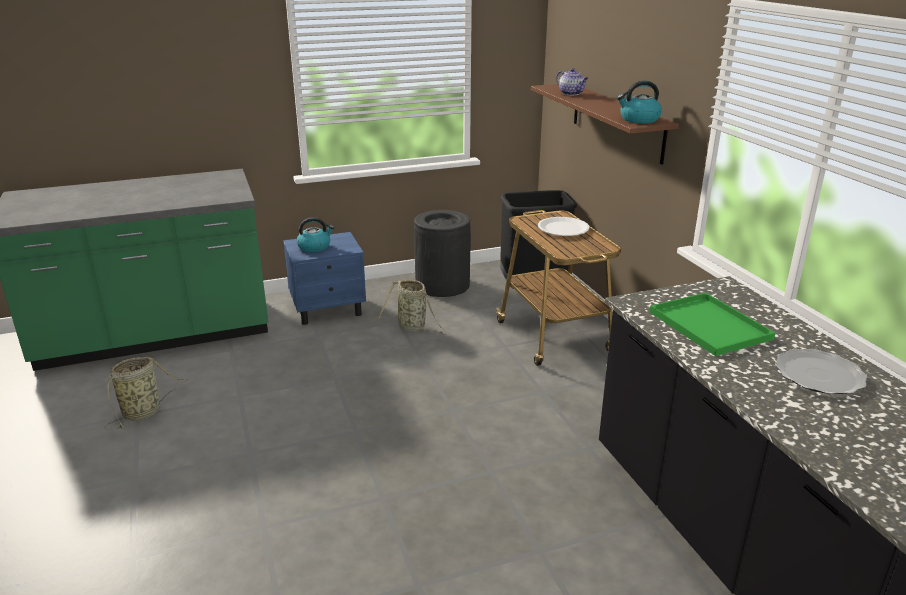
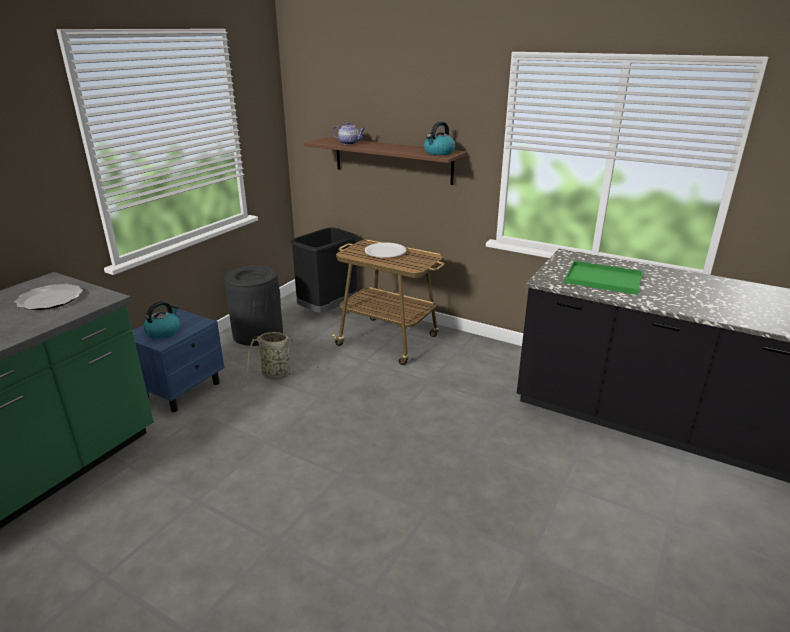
camera: 40 degrees left, 0 degrees up
basket [104,357,189,430] -> none
plate [775,349,867,394] -> plate moved to [14,284,83,310]

